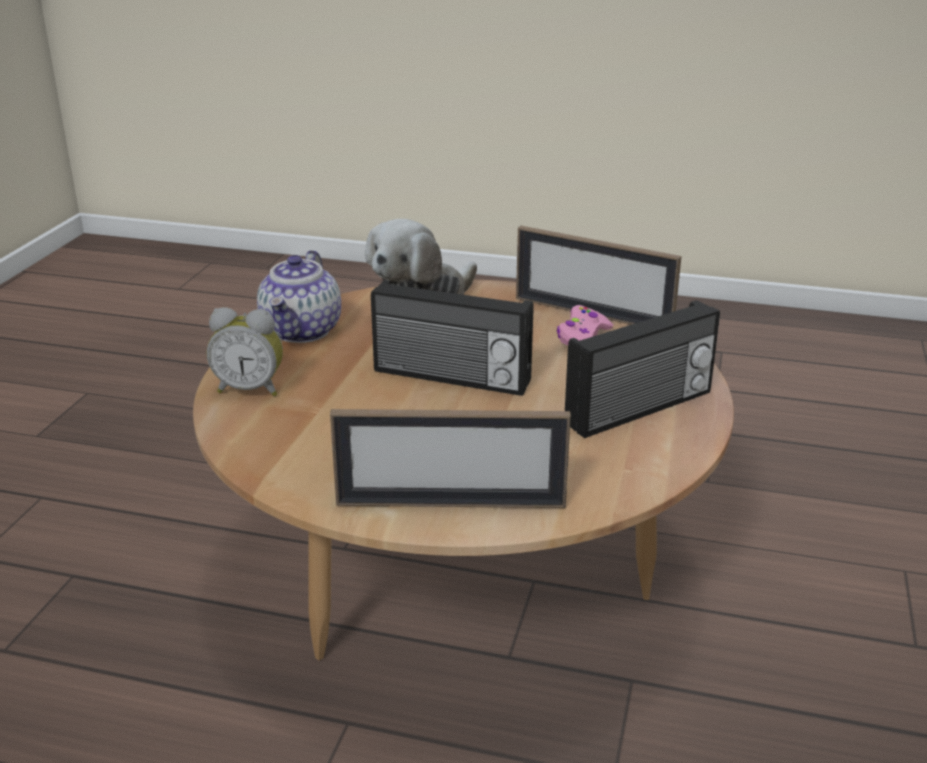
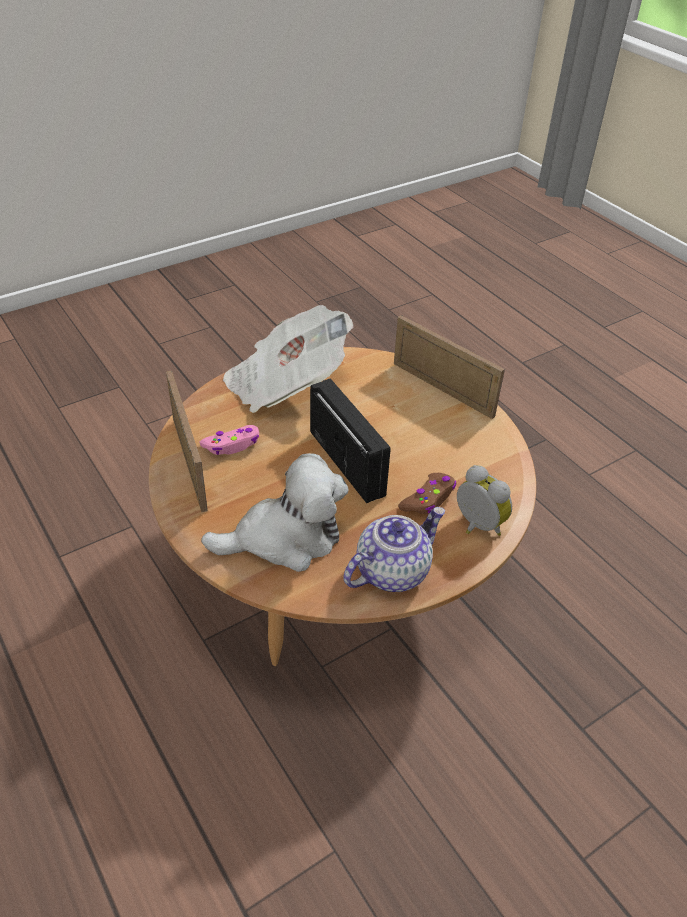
camera: 140 degrees left, 15 degrees up
radio [565,300,720,438] -> newspaper [223,305,354,413]
none -> brown game controller [398,473,456,514]

